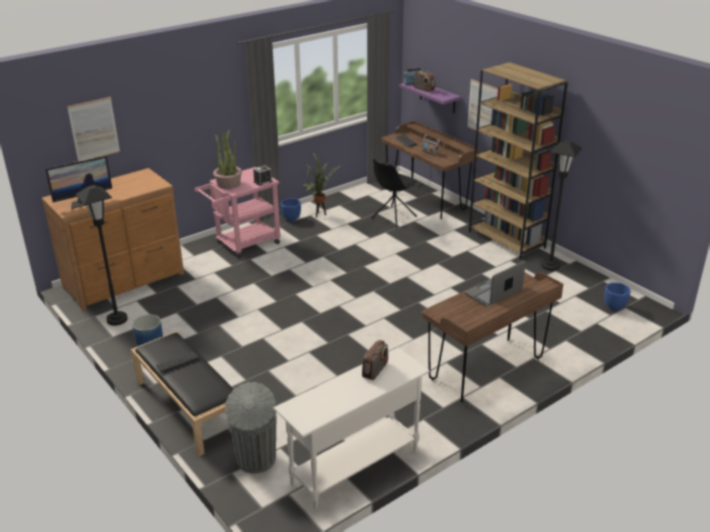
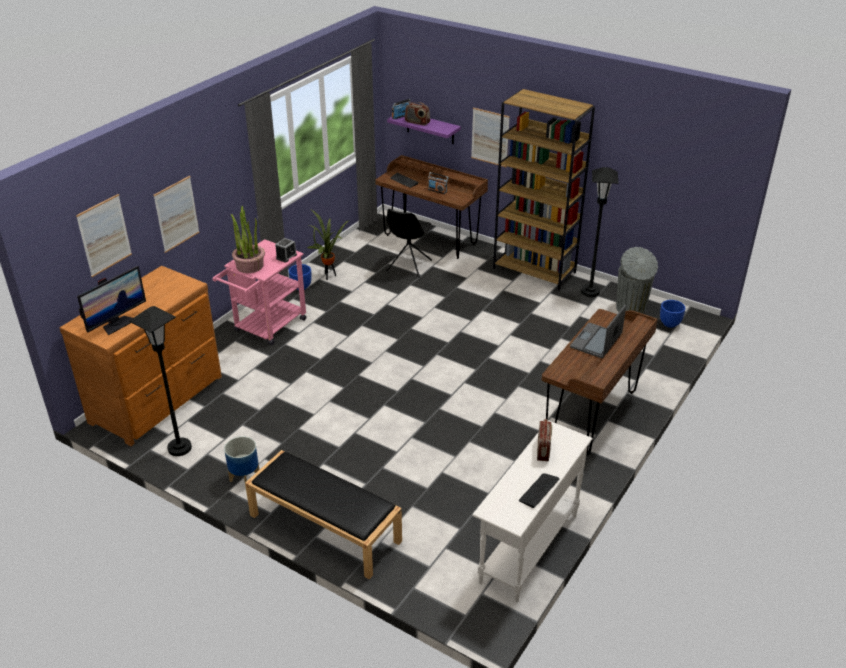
camera: 20 degrees left, 5 degrees up
keyboard [156,352,199,373] -> keyboard moved to [519,473,559,508]
grey trash can [225,382,277,474] -> grey trash can moved to [616,247,658,314]
none -> picture [153,176,200,253]

